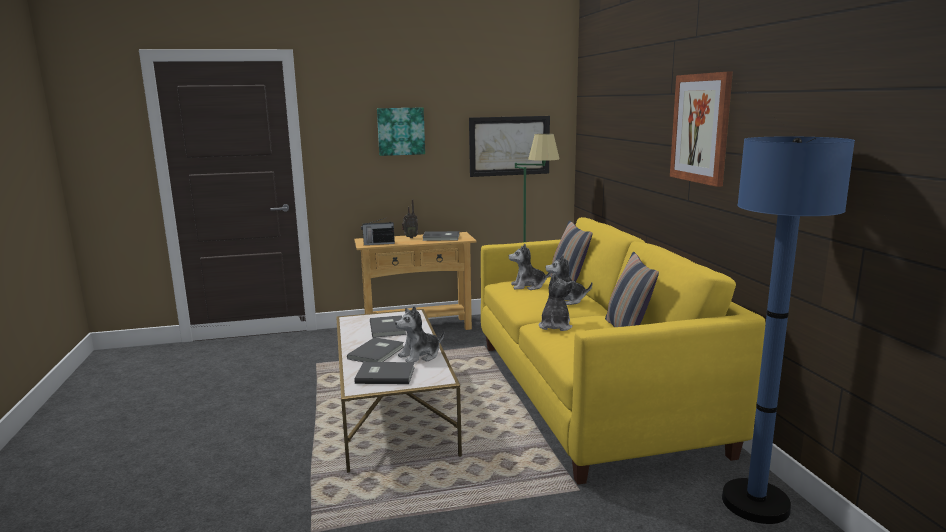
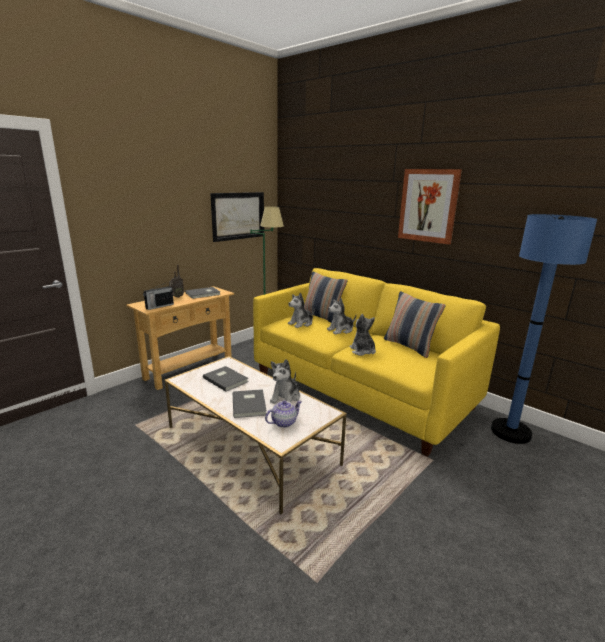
camera: 35 degrees left, 5 degrees up
grey book [354,362,415,384] -> teapot [265,400,302,428]
picture [377,107,425,156] -> none

